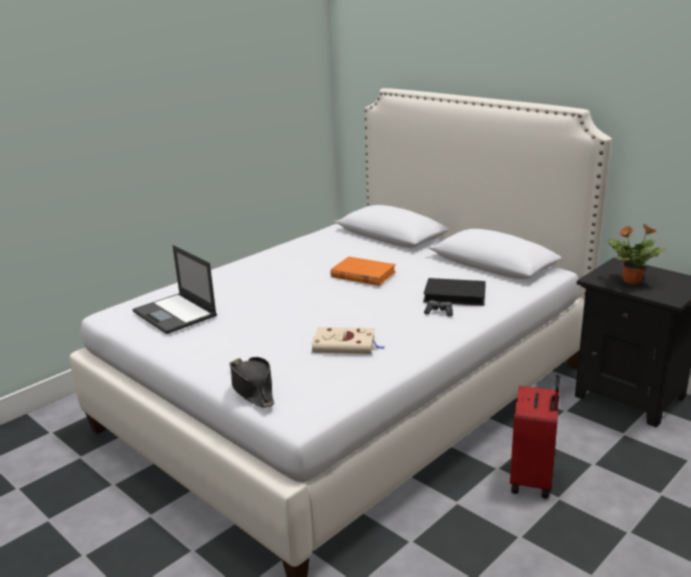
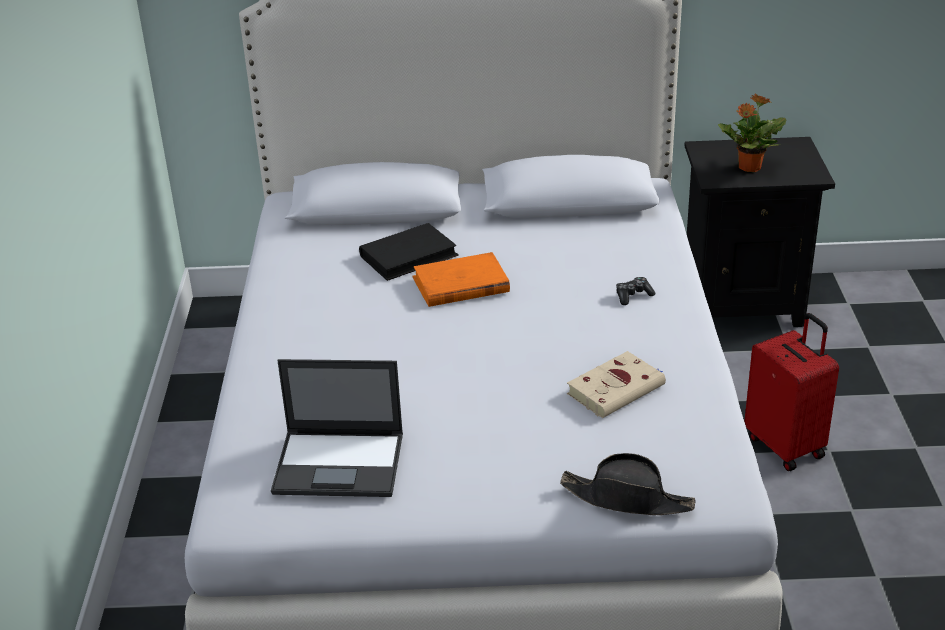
camera: 45 degrees left, 10 degrees up
black book [423,278,486,306] -> black book moved to [359,223,459,281]

